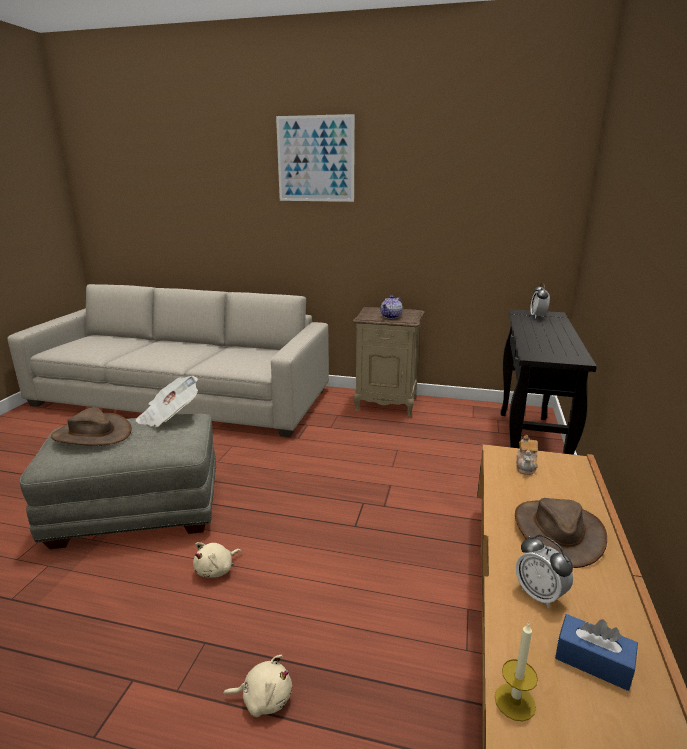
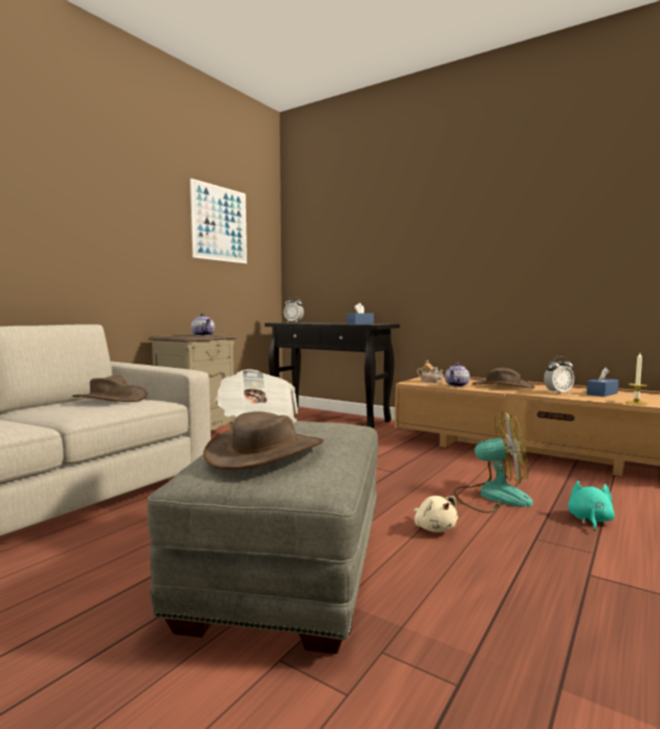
camera: 70 degrees left, 15 degrees down
beige plush toy [223,655,292,717] -> turquoise plush toy [568,481,615,531]
picture [276,114,355,202] -> picture moved to [190,178,247,264]
none -> brown hat [72,375,148,402]
none -> blue tissue box [347,303,374,324]
none -> teapot [445,363,470,387]
none -> fan [453,411,533,513]

